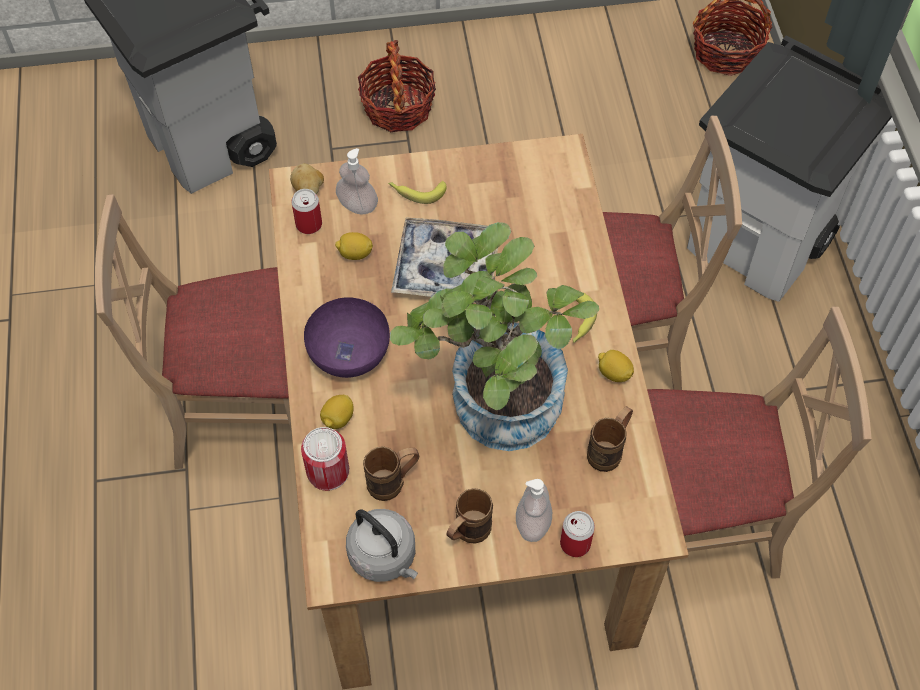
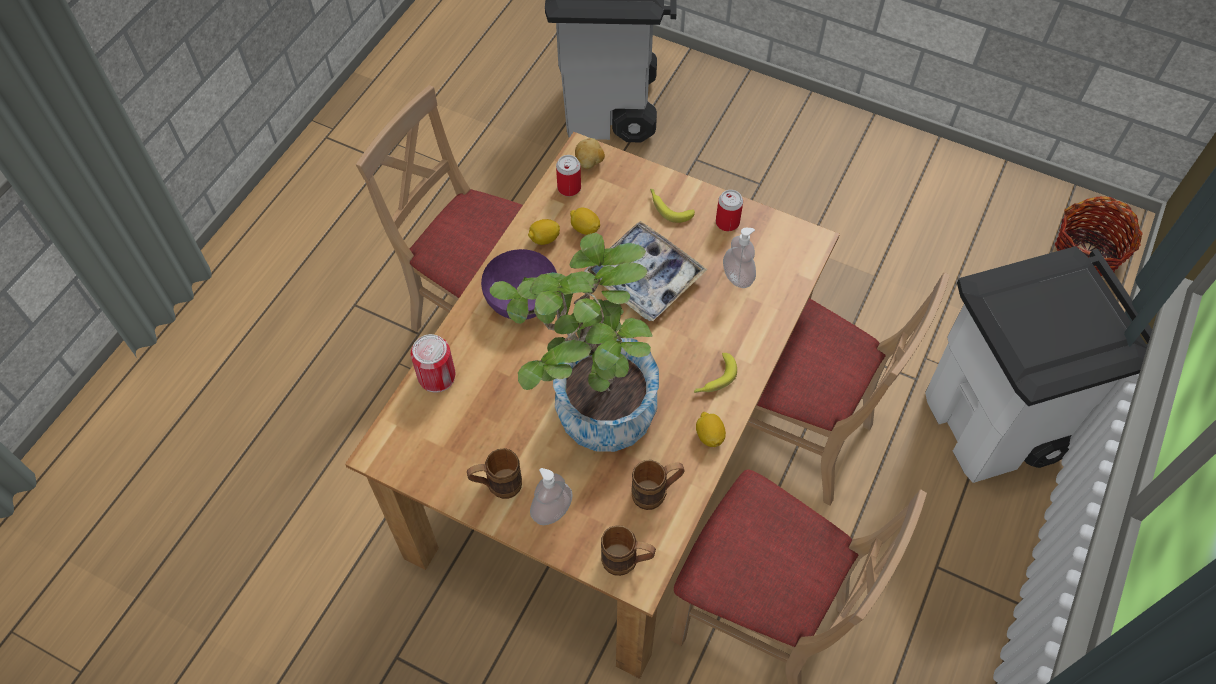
camera: 35 degrees right, 0 degrees up
lemon [320,395,354,429] -> lemon moved to [528,219,560,245]
soap dispenser [336,148,378,214] -> soap dispenser moved to [723,228,756,288]
grey kettle [346,509,418,582] -> none
basket [358,40,436,132] -> none
brown mug [363,446,419,501] -> brown mug moved to [601,525,656,576]
can [560,511,595,557] -> can moved to [716,190,743,231]

